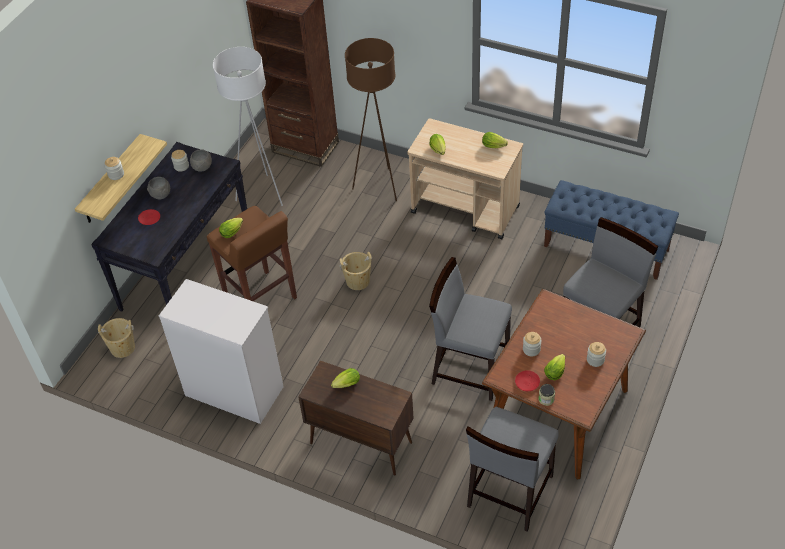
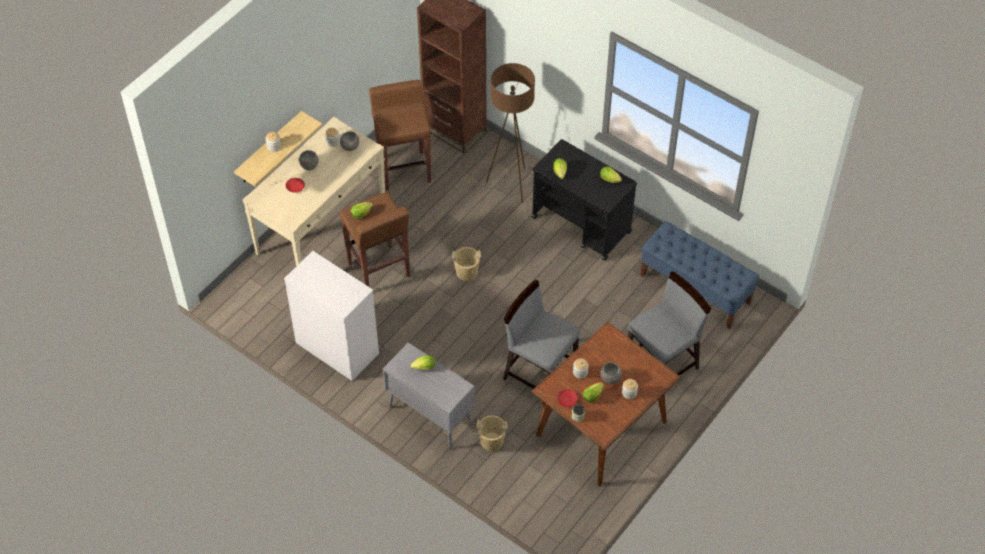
camera: 10 degrees right, 5 degrees up
black console table [91,142,247,312] -> beige console table [242,117,385,266]
beige bucket [98,318,135,358] -> beige bucket moved to [476,415,508,451]
white floor lamp [213,47,283,206] -> brown stool [369,80,431,191]
brown cabinet [298,361,413,476] -> grey cabinet [383,343,475,449]
beige cart [407,118,523,239] -> black cart [532,139,637,261]
grey chair [466,407,559,532] -> none
none -> grey bowl [601,362,622,384]

